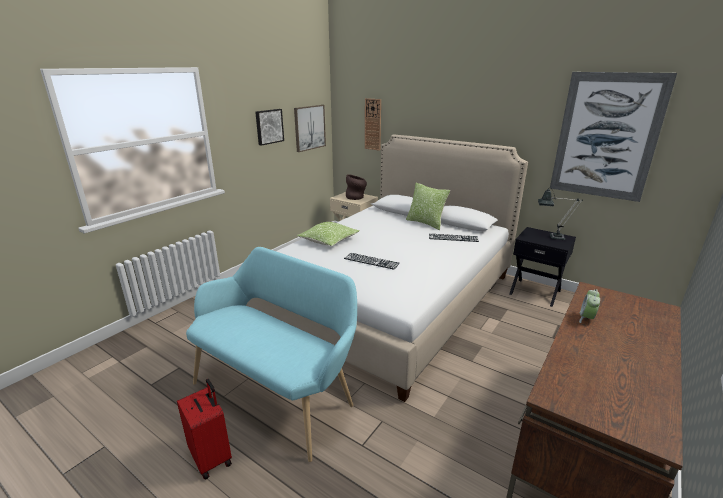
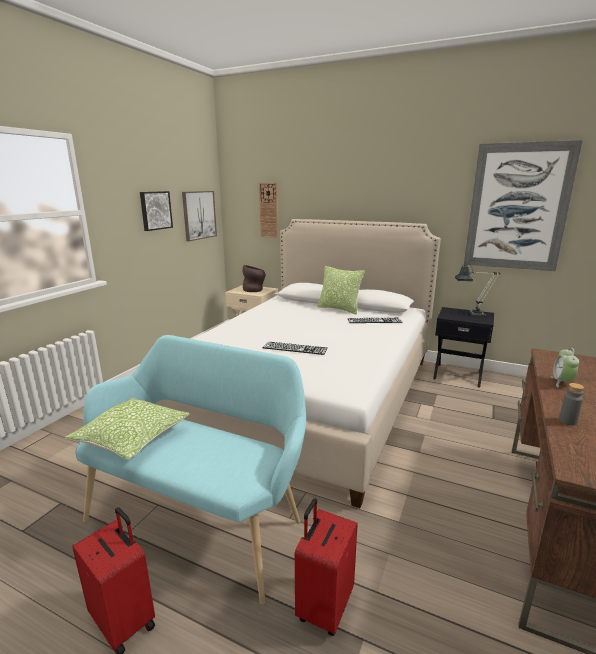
camera: 10 degrees left, 5 degrees down
pillow [297,222,359,246] -> pillow moved to [65,398,190,460]
none -> red suitcase [295,498,358,636]
none -> grey bottle [559,383,584,425]

